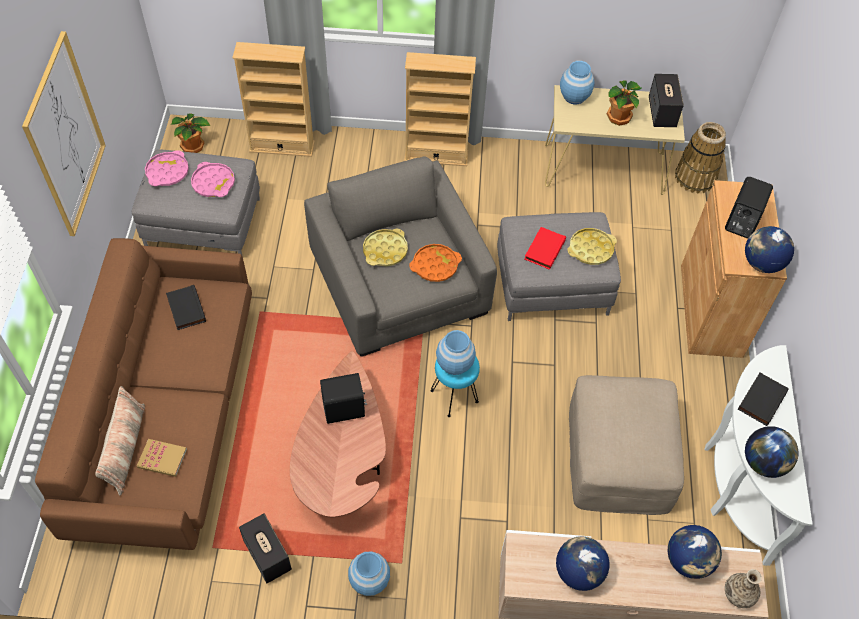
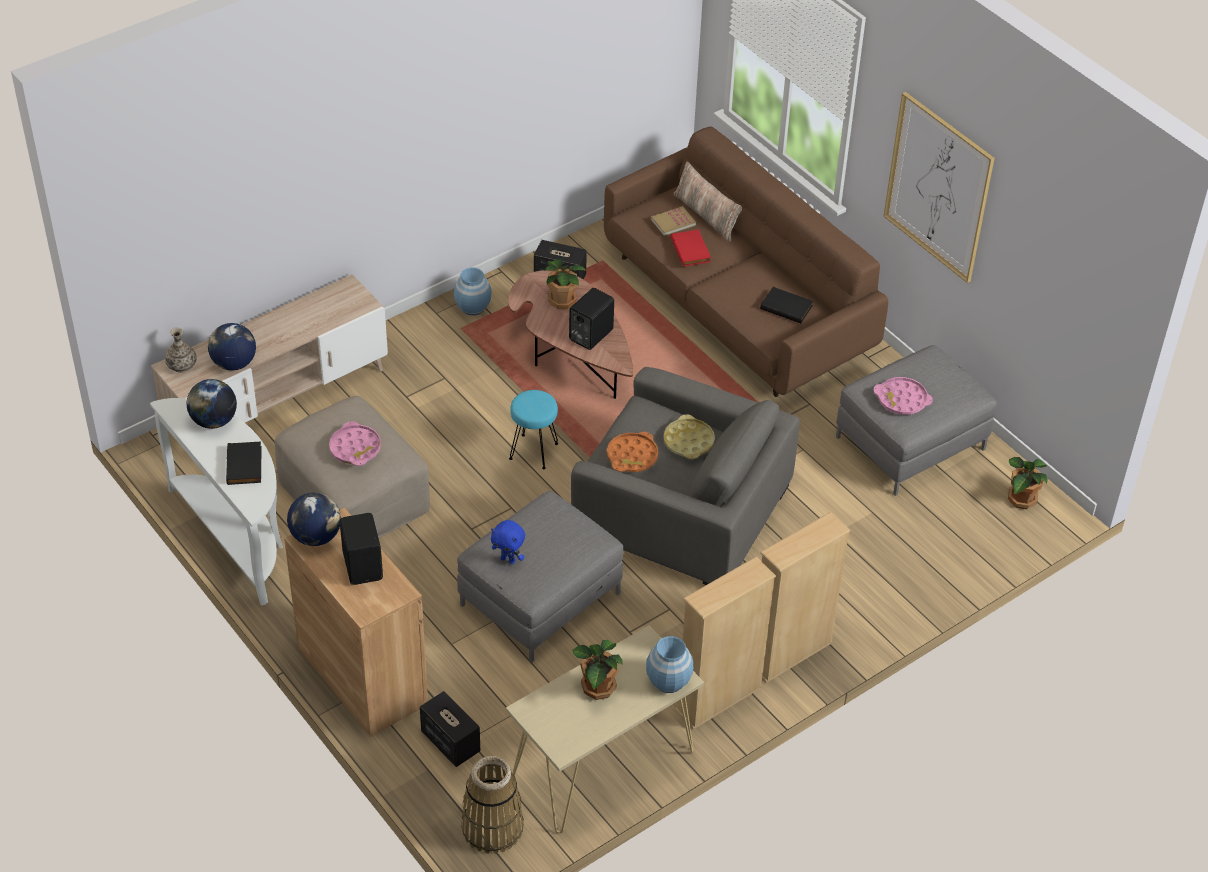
camera: 140 degrees right, 10 degrees down
pink tray [145,150,189,186] -> pink tray moved to [329,421,381,466]
beige bookcase [232,42,315,157] -> beige bookcase moved to [675,557,776,729]
blue vase [436,330,476,375] -> none
red book [525,227,566,270] -> red book moved to [671,229,711,267]
globe [556,536,610,591] -> none
yellow tray [567,228,617,265] -> blue plush toy [491,520,525,564]
speaker [649,74,684,127] -> speaker moved to [420,691,480,767]
none -> potted plant [545,259,586,309]

